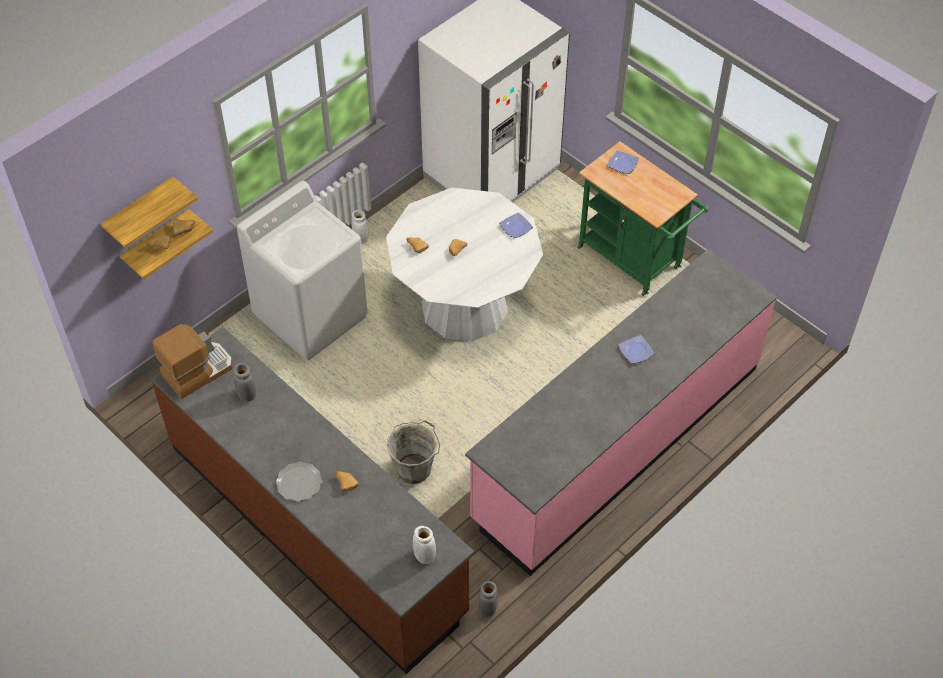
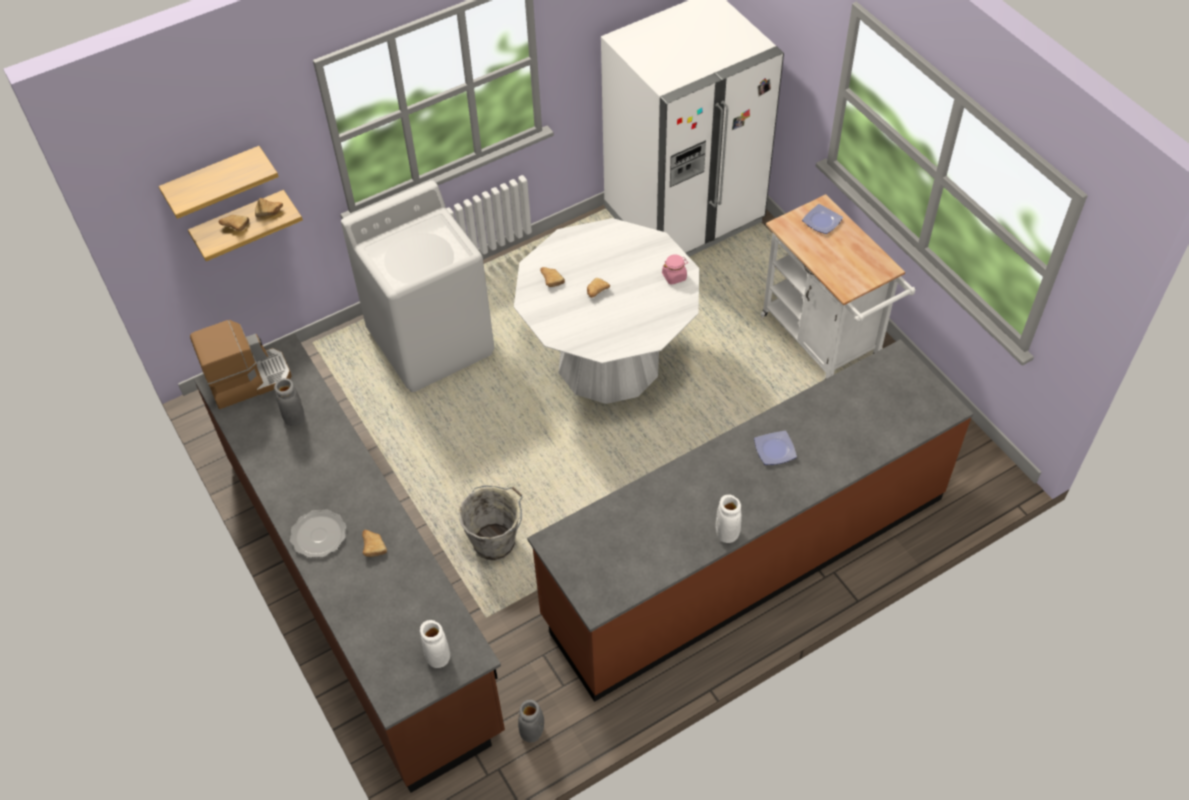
camera: 15 degrees right, 0 degrees up
white vase [351,210,368,244] -> white vase moved to [716,495,742,543]
pink counter [465,249,777,576] -> brown counter [527,339,973,702]
plate [499,212,533,238] -> pink jar [662,255,688,285]
green cart [578,142,708,296] -> white cart [760,194,916,379]

